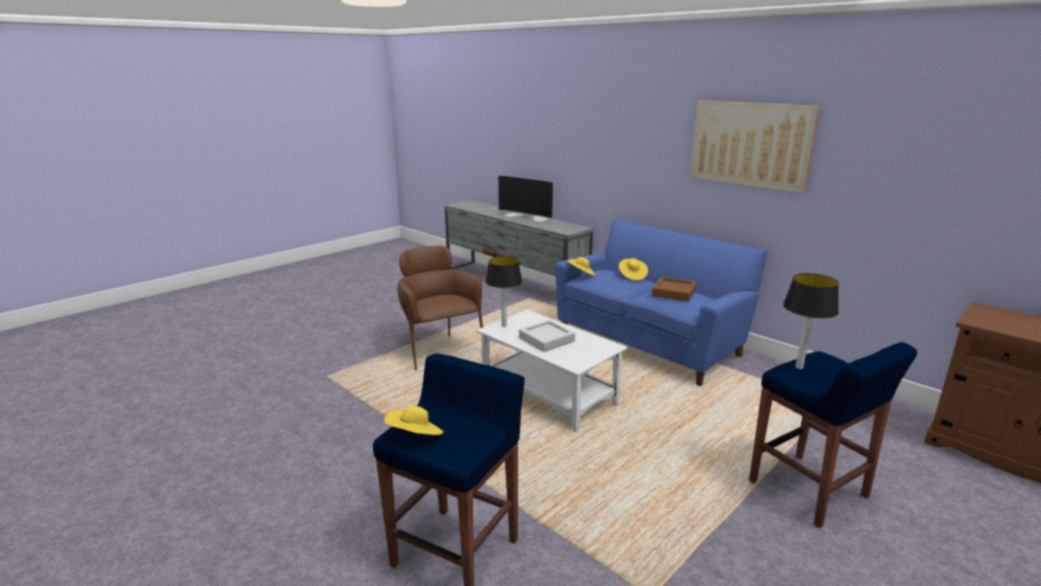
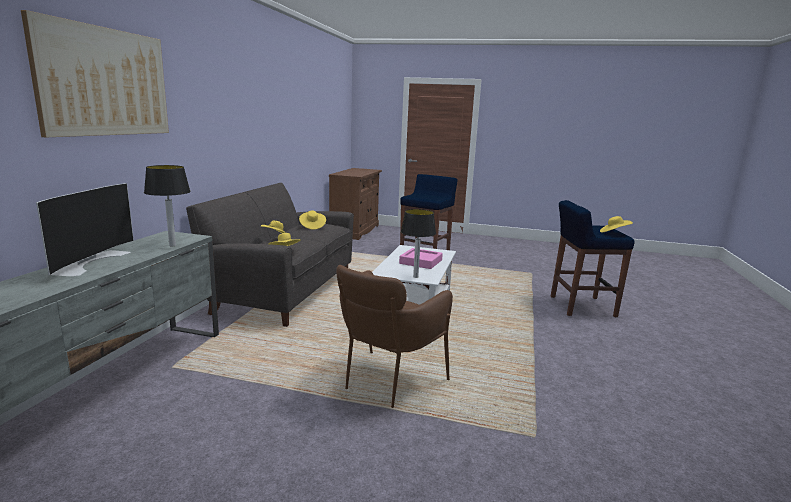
camera: 120 degrees left, 5 degrees down
grey tray [519,320,575,352] -> pink tray [399,248,443,269]
blue sofa [555,219,767,386] -> grey sofa [186,182,354,327]
brown tray [652,277,696,302] -> yellow hat [299,210,326,229]
picture [690,100,820,193] -> picture moved to [21,10,169,137]
table lamp [783,273,839,369] -> table lamp moved to [144,165,191,247]

